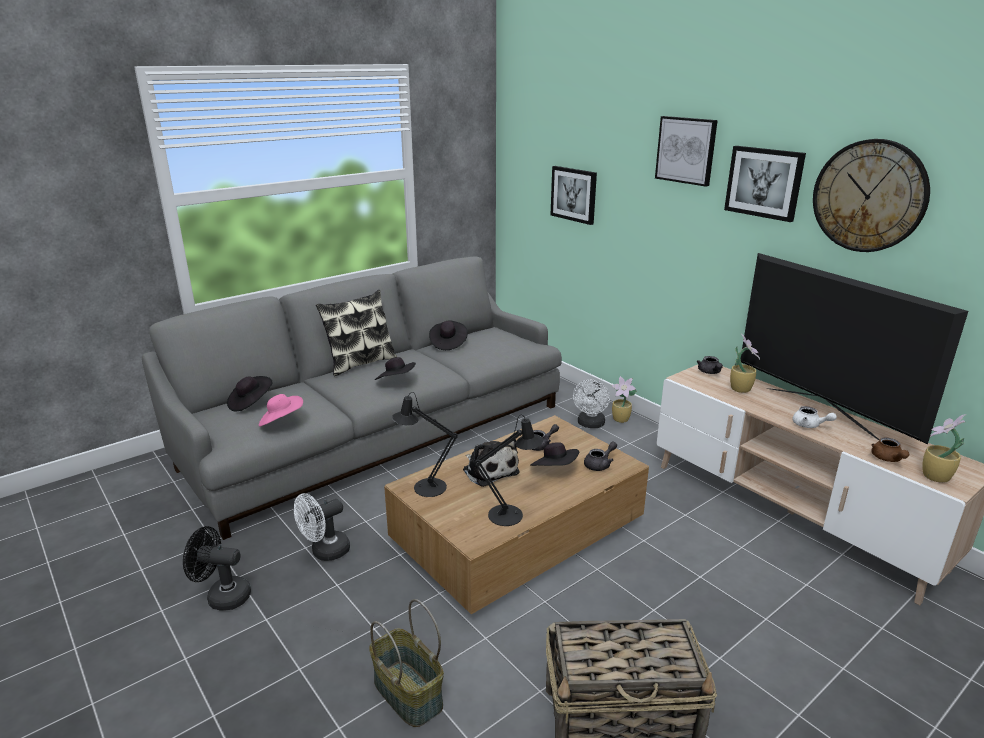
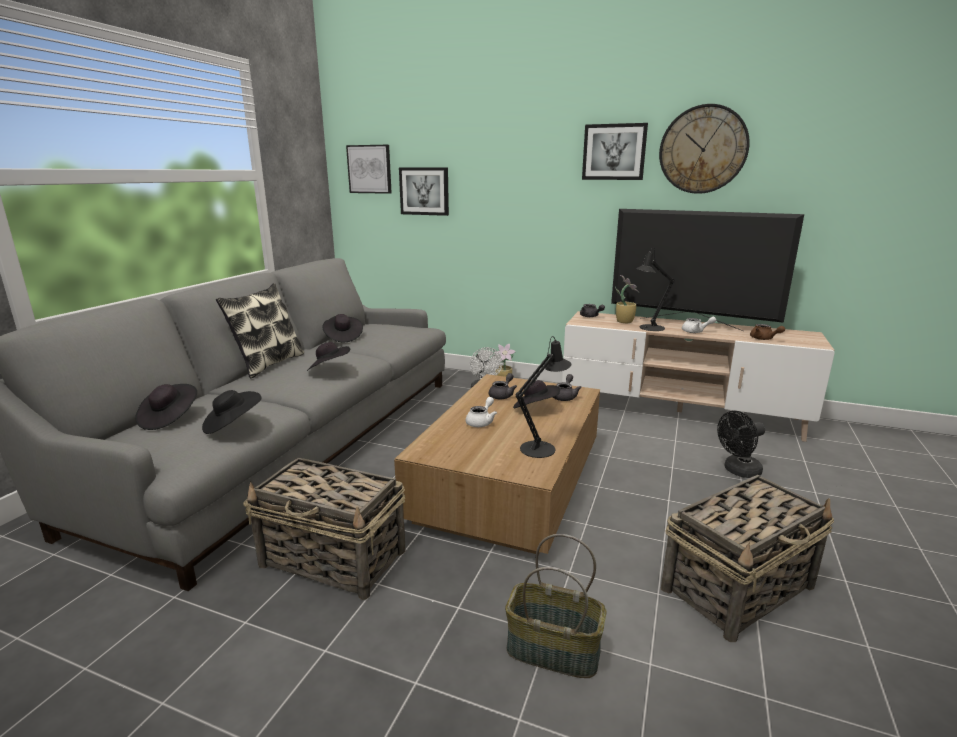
camera: 30 degrees left, 5 degrees down
black fan [183,526,251,611] -> black fan moved to [717,411,765,478]
pink hat [259,394,303,427] -> black hat [202,390,262,434]
white fan [294,493,350,561] -> basket [243,458,405,600]
black table lamp [392,392,458,497] -> black table lamp moved to [636,247,675,331]
plush toy [463,439,520,487] -> white teapot [466,397,497,427]
picture [655,116,718,187] -> picture moved to [346,145,392,194]
potted plant [922,414,966,483] -> none

